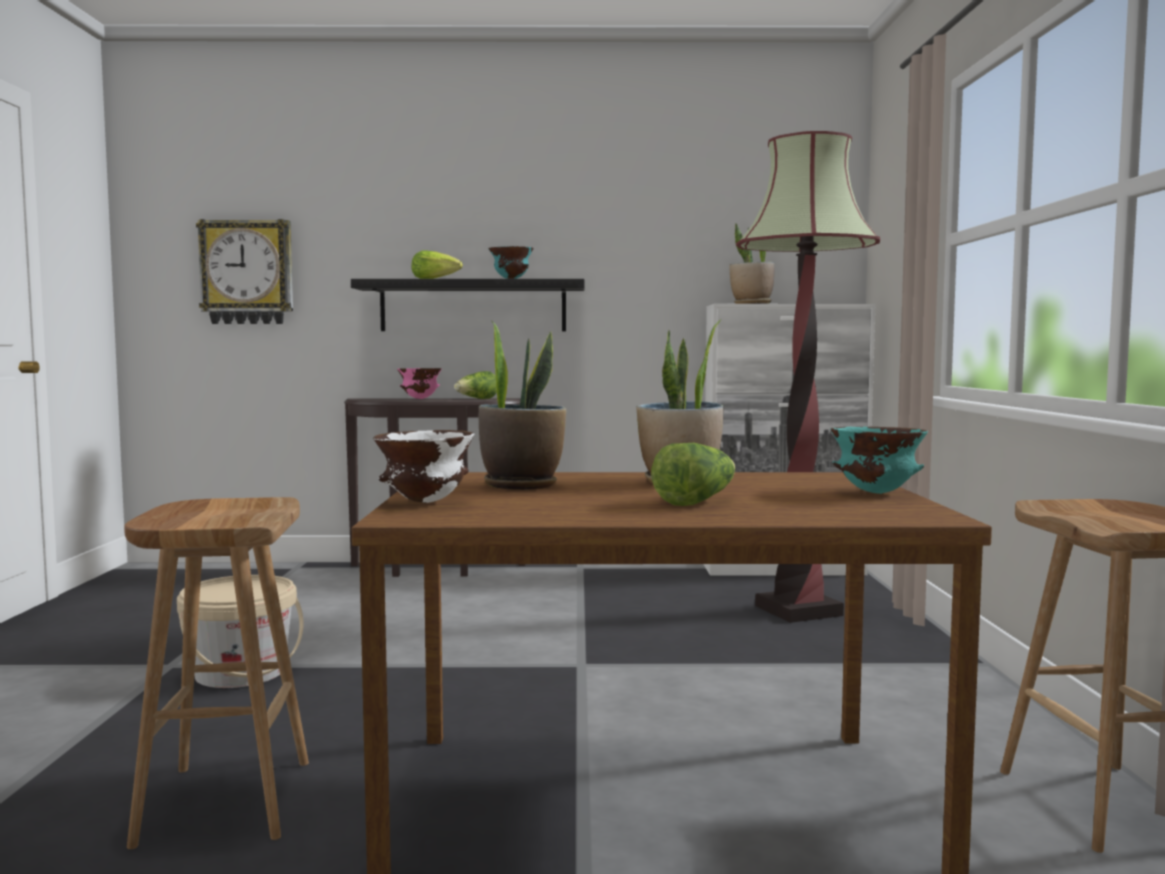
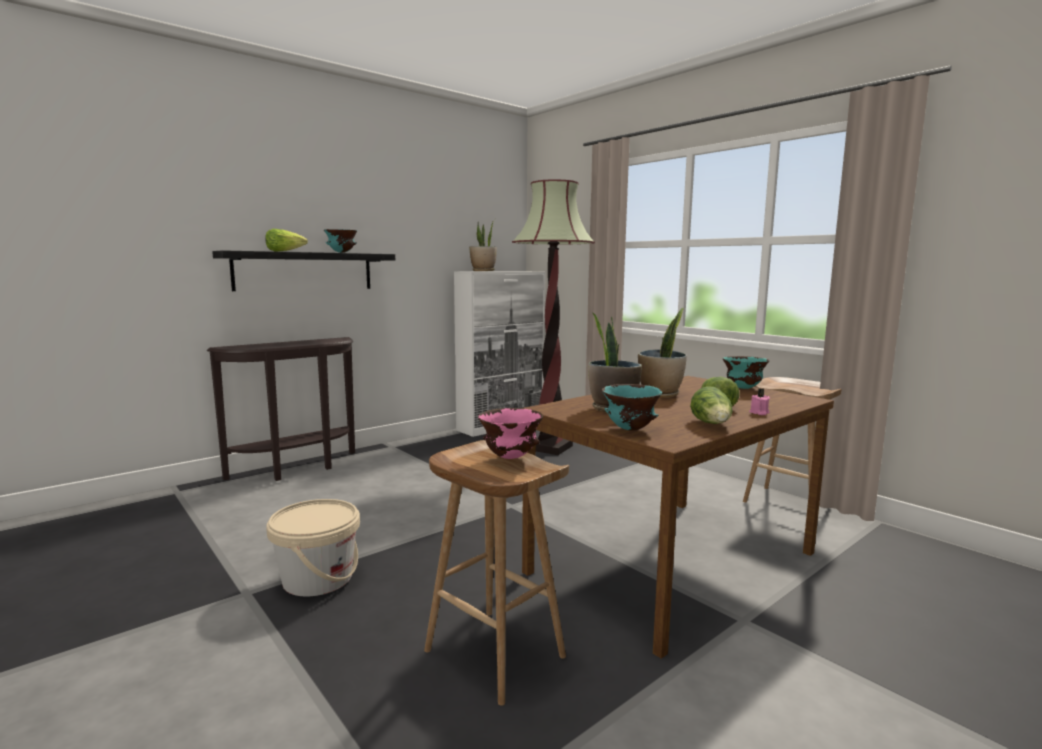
camera: 40 degrees left, 5 degrees up
wall clock [196,219,293,324] -> none
white bowl [373,430,475,503] -> turquoise bowl [602,384,662,431]
pink bowl [397,368,442,399] -> pink bowl moved to [478,408,543,459]
lettuce [454,371,497,399] -> lettuce moved to [690,386,733,424]
none -> pink candle [749,388,770,415]

